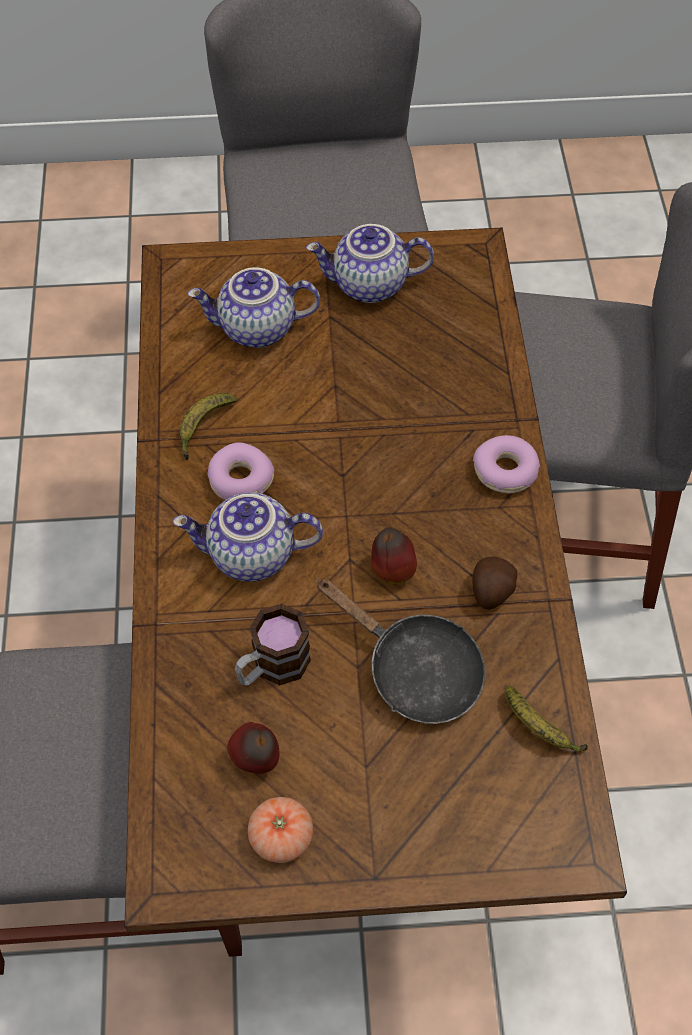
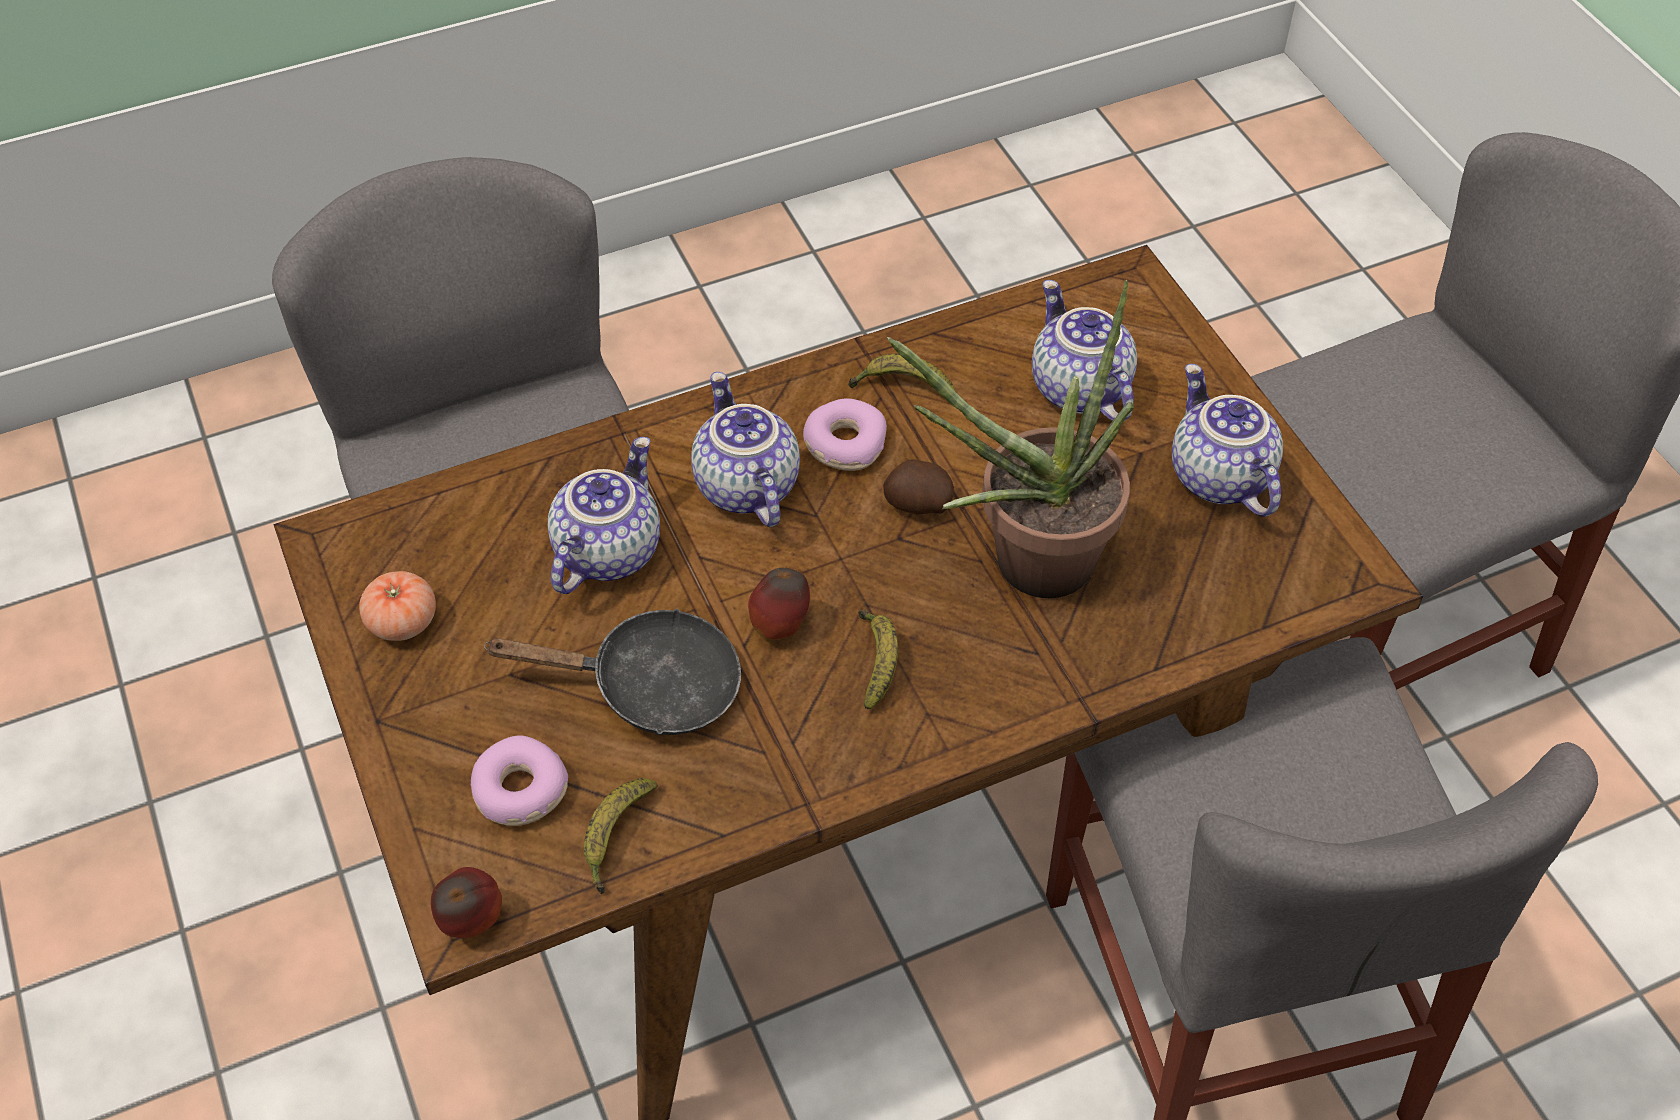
camera: 70 degrees right, 5 degrees down
apple [227,722,279,774] -> apple moved to [431,867,502,938]
mug [235,604,311,686] -> teapot [548,437,660,594]
black frying pan [316,578,485,724] -> black frying pan turned 105 degrees counterclockwise [484,608,741,735]
potato [472,557,517,610] -> potato moved to [883,459,954,514]
donut [473,435,540,493] -> donut moved to [471,735,568,826]
none -> banana [858,609,898,710]
none -> potted plant [887,280,1134,598]

